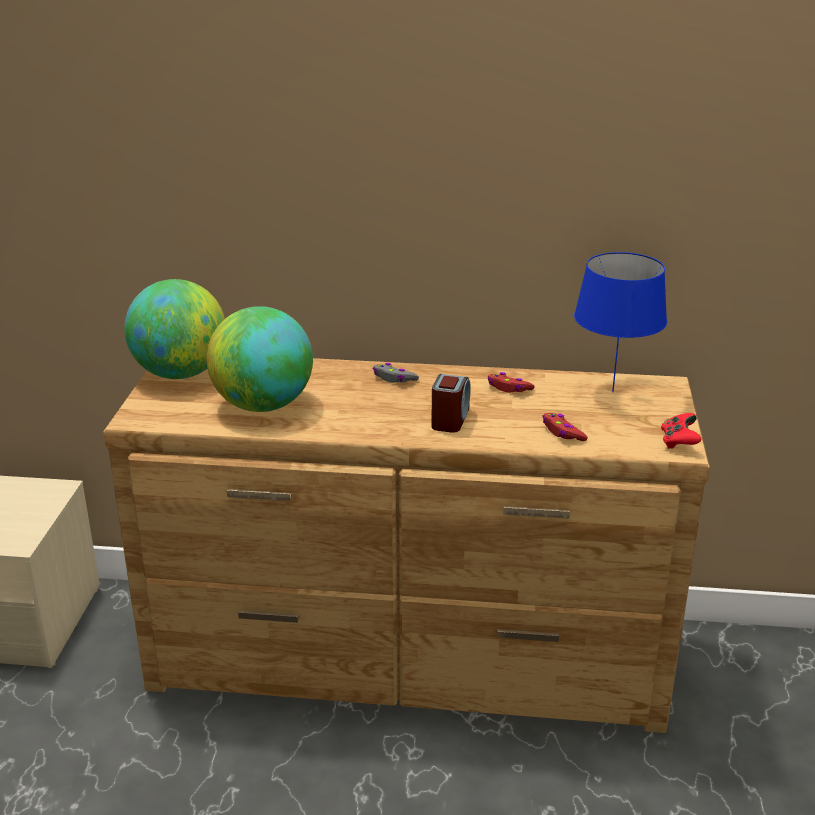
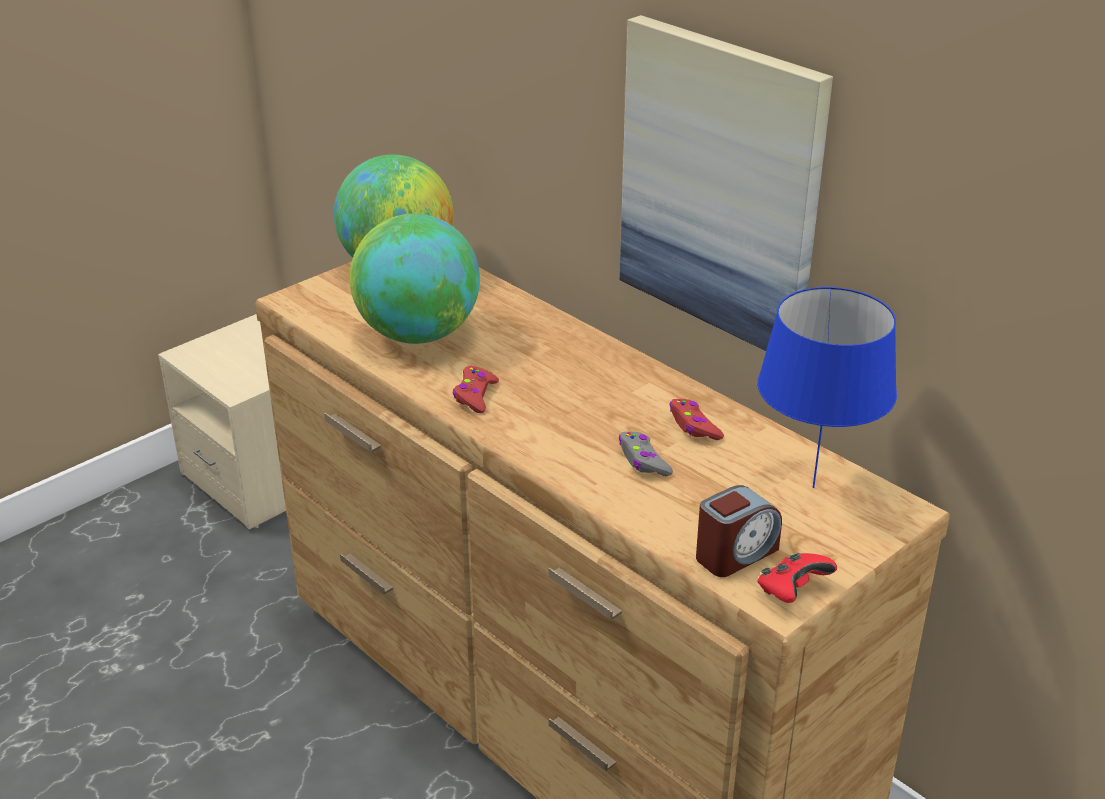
camera: 40 degrees right, 5 degrees up
grey game controller [373,363,419,383] -> grey game controller moved to [619,432,673,476]
alarm clock [431,374,471,433] -> alarm clock moved to [696,485,782,577]
red game controller [542,413,588,441] -> red game controller moved to [453,366,499,413]
none -> picture [620,15,833,351]

